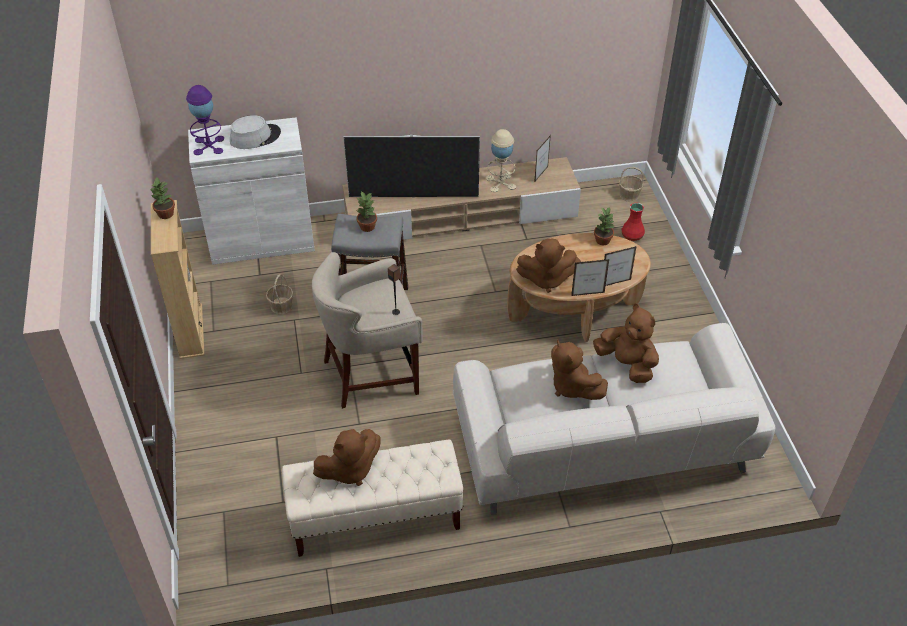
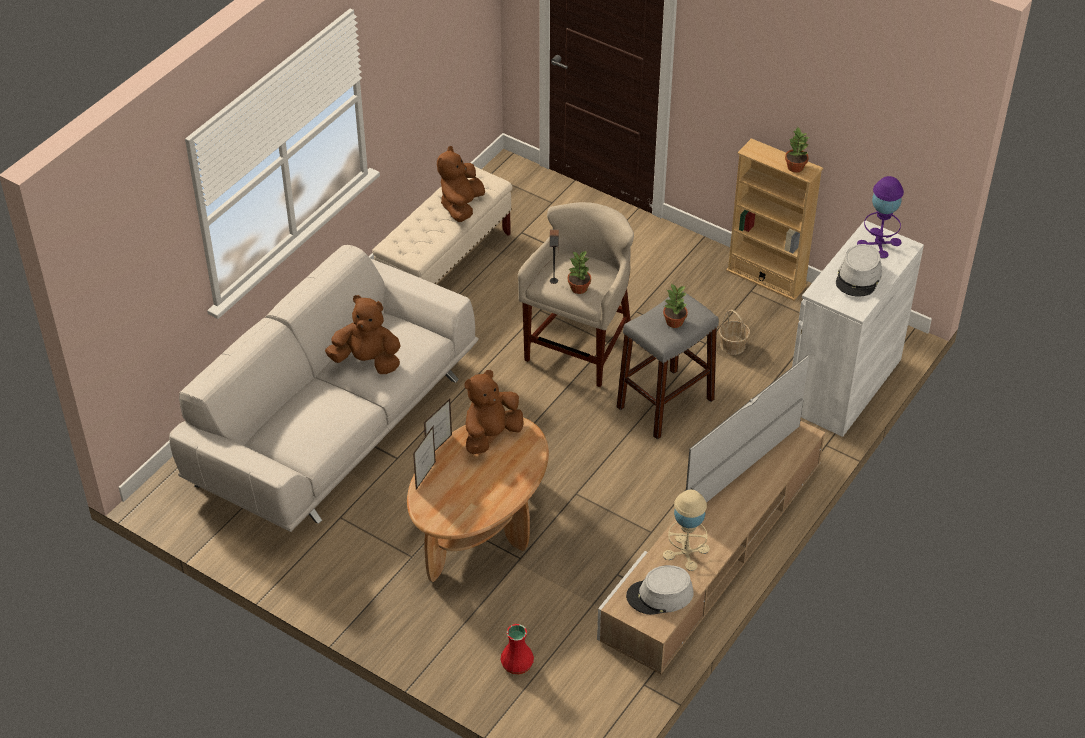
camera: 135 degrees right, 0 degrees up
picture frame [534,135,551,183] -> grey hat [626,565,694,615]
brown plush toy [593,304,659,383] -> none
potted plant [594,207,615,245] -> potted plant moved to [568,251,591,294]
basket [619,167,644,202] -> none

